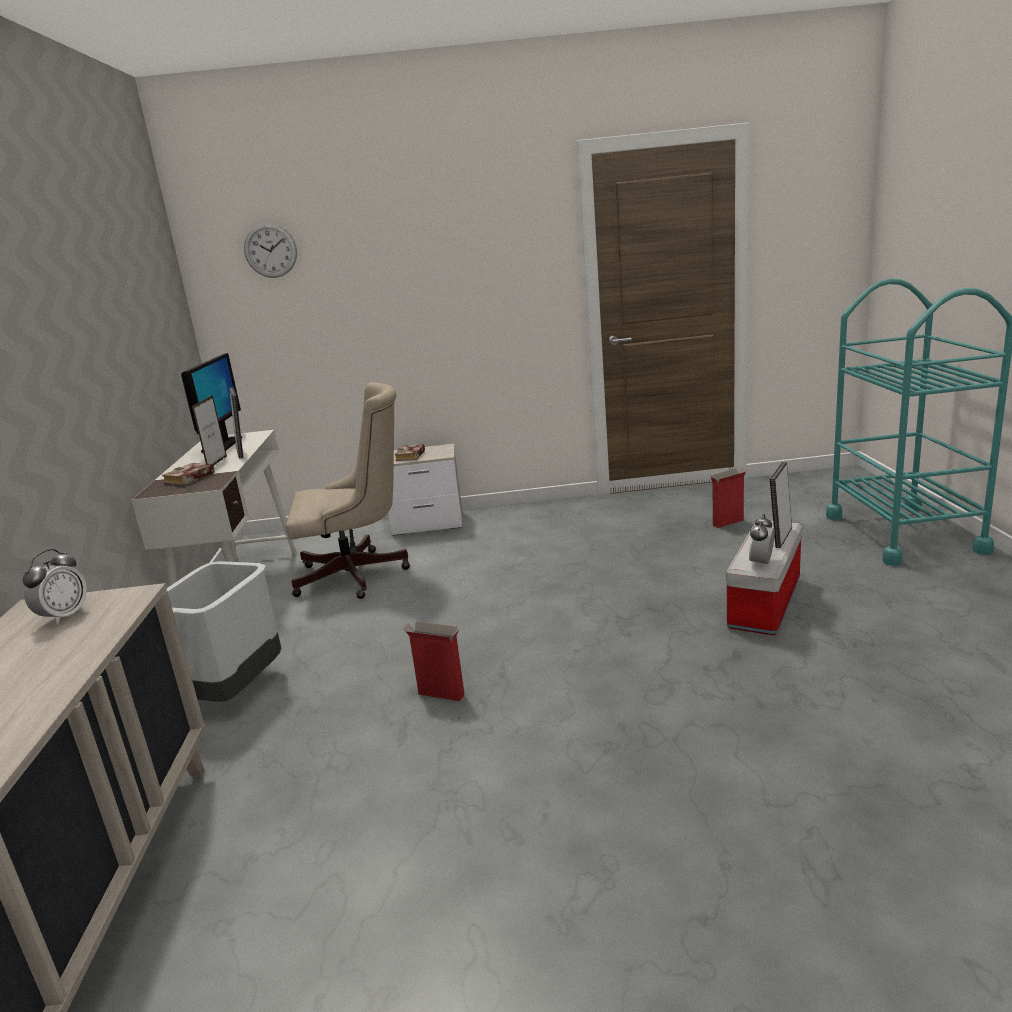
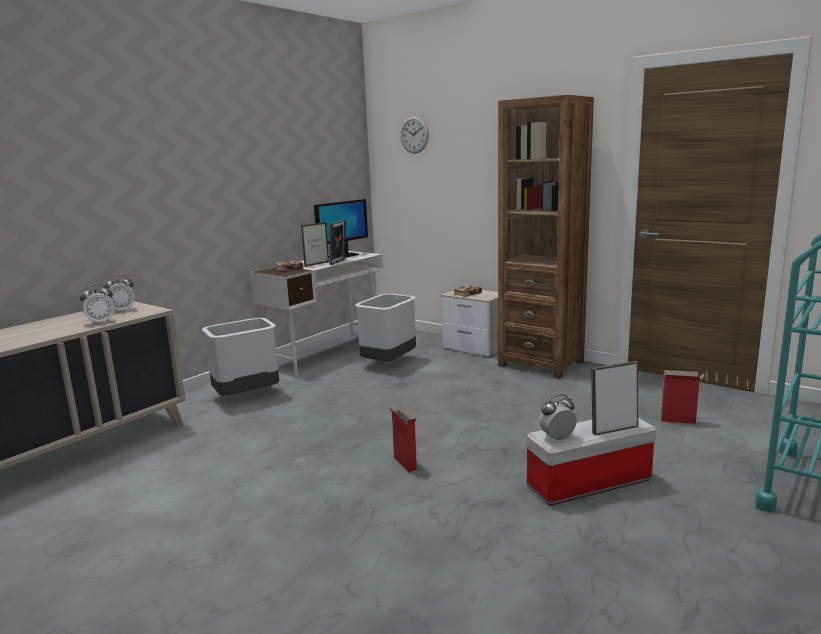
camera: 40 degrees right, 5 degrees down
beige office chair [286,382,410,599] -> grey trash can [355,294,416,361]
cardboard box [403,622,465,701] -> cardboard box moved to [389,403,418,472]
none -> alarm clock [80,284,114,325]
none -> brown bookcase [498,95,594,379]

